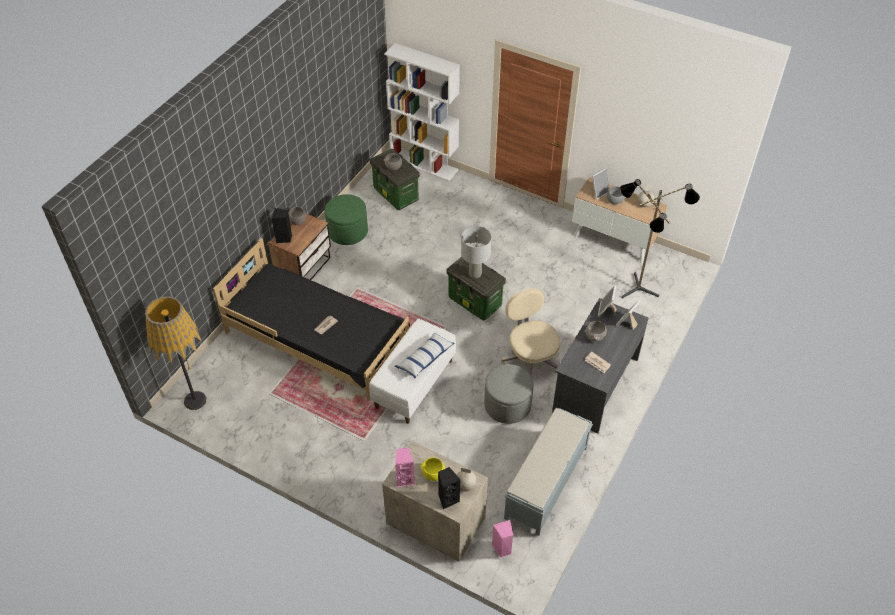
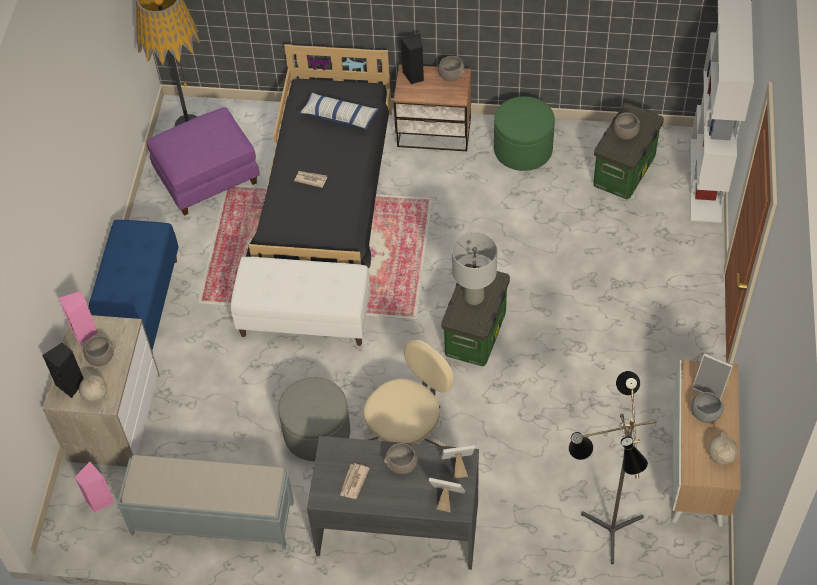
camera: 70 degrees right, 5 degrees up
pillow [395,332,455,378] -> pillow moved to [299,93,379,130]
yellow bowl [420,457,445,481] -> grey bowl [83,336,115,366]
none -> blue bench [88,220,179,353]
none -> purple ottoman [146,107,260,216]

